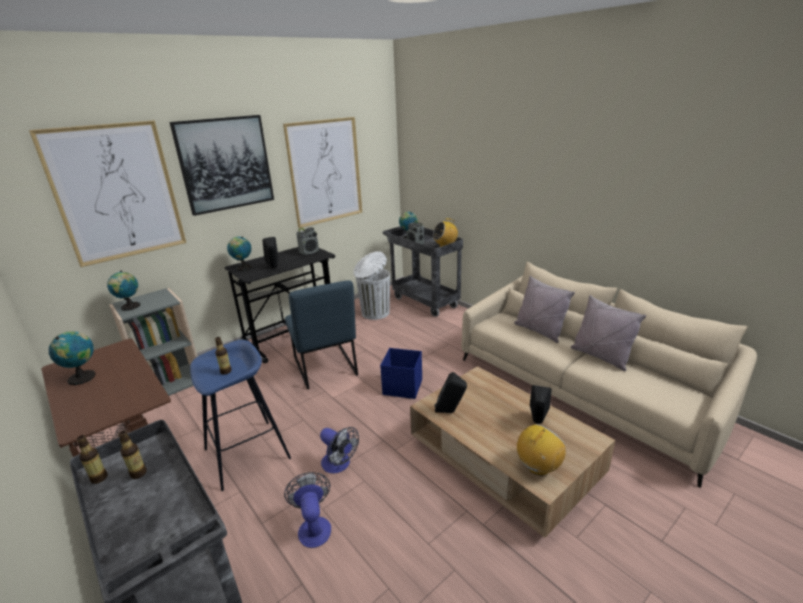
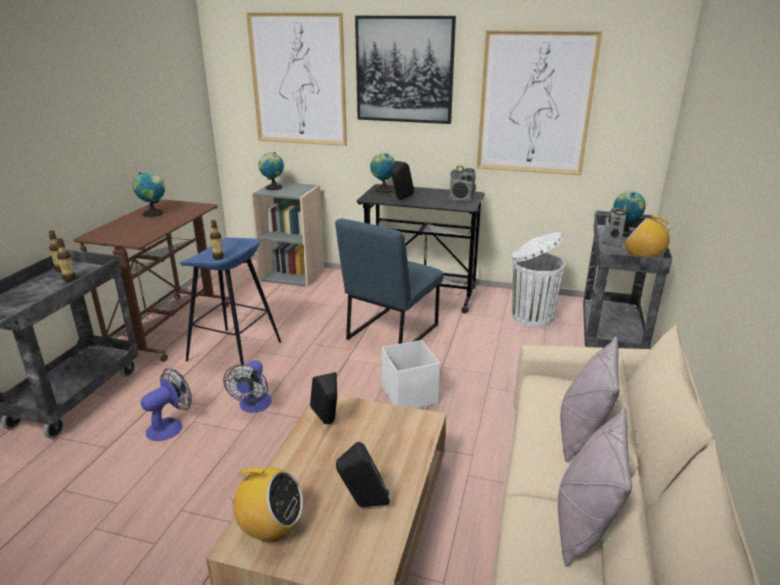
camera: 55 degrees right, 0 degrees up
blue storage box [380,348,422,399] -> white storage box [381,340,440,408]

